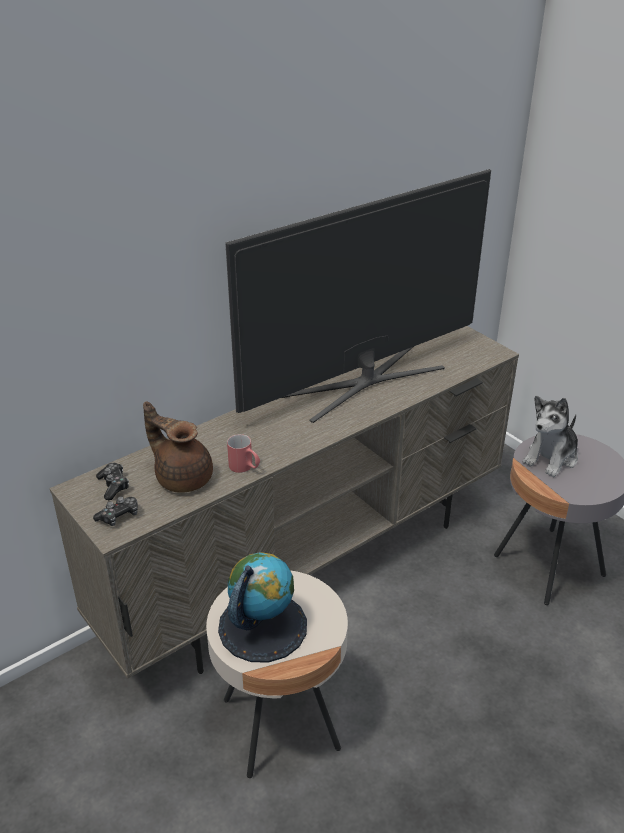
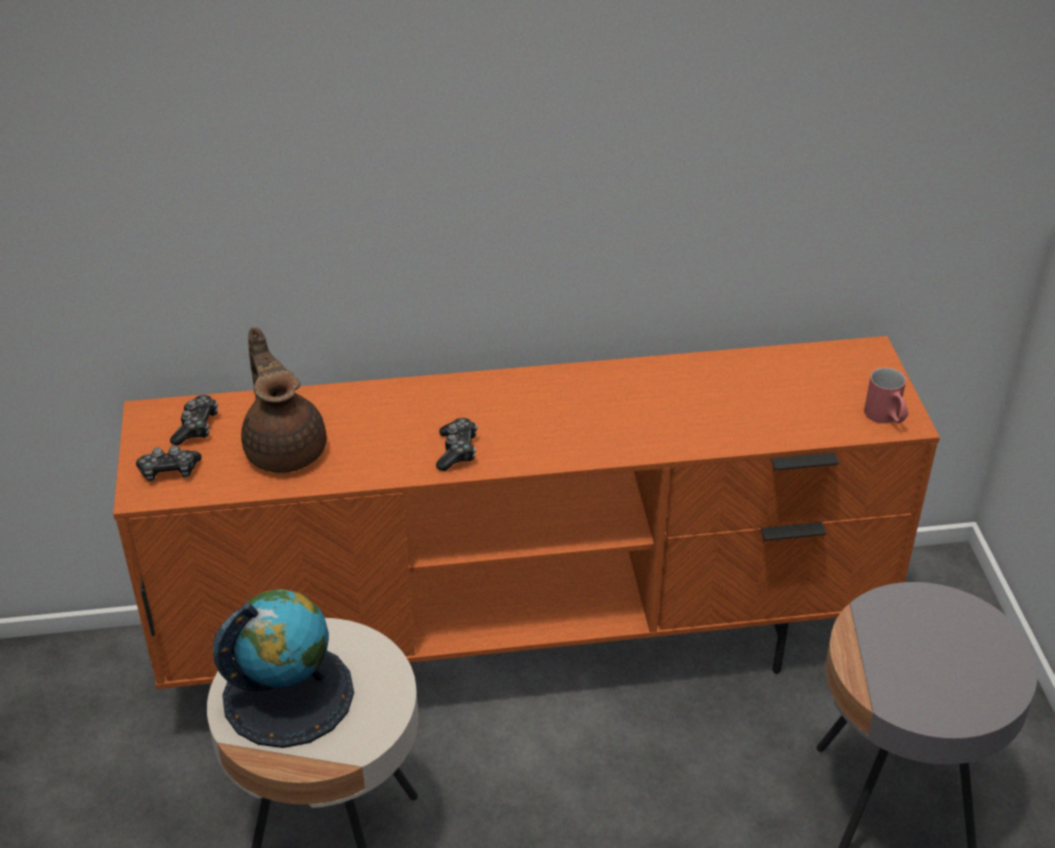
camera: 30 degrees right, 5 degrees up
beige tv stand [50,326,519,679] -> orange tv stand [113,336,940,689]
television [225,169,491,423] -> none
red mug [227,434,260,473] -> red mug moved to [864,368,908,423]
plush toy [523,396,578,477] -> none
none -> game controller [436,418,477,471]

